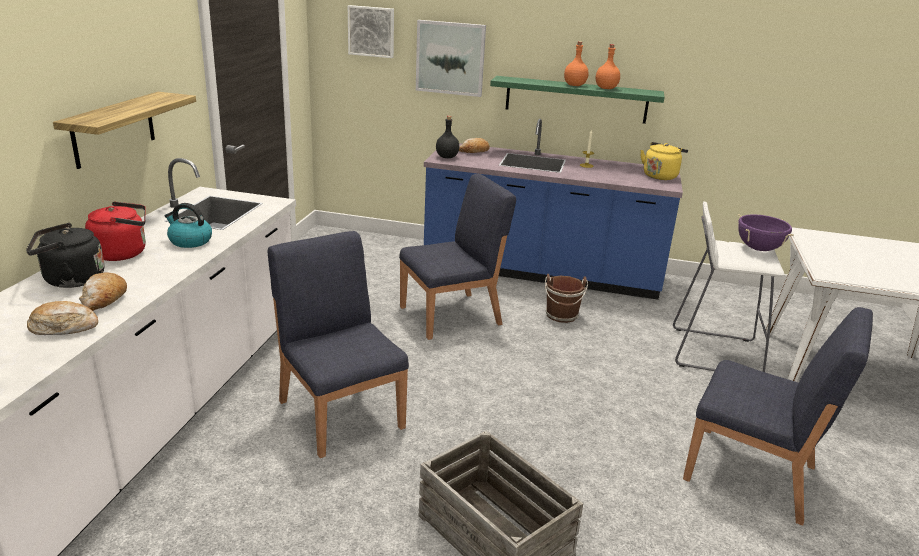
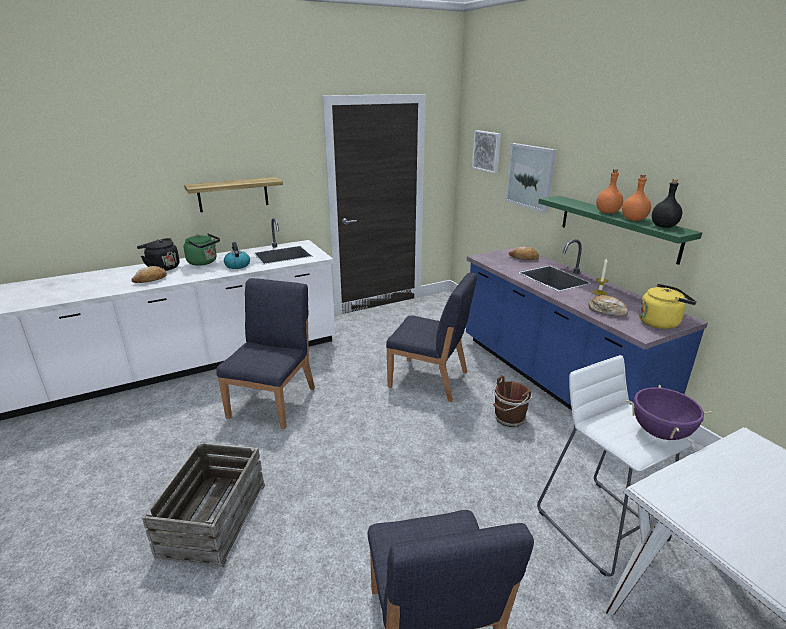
camera: 50 degrees right, 0 degrees up
bread [27,301,98,335] -> bread moved to [588,295,628,316]
red kettle [85,202,146,261] -> green kettle [184,233,220,266]
black bottle [436,116,459,158] -> black bottle moved to [652,179,682,228]

